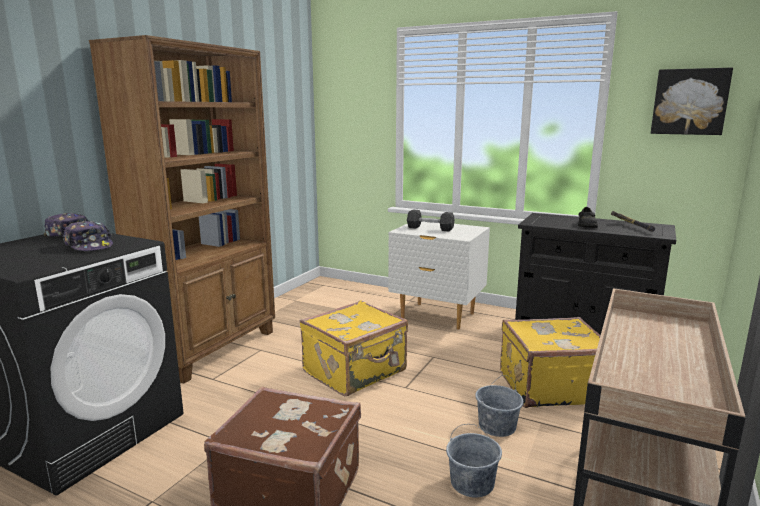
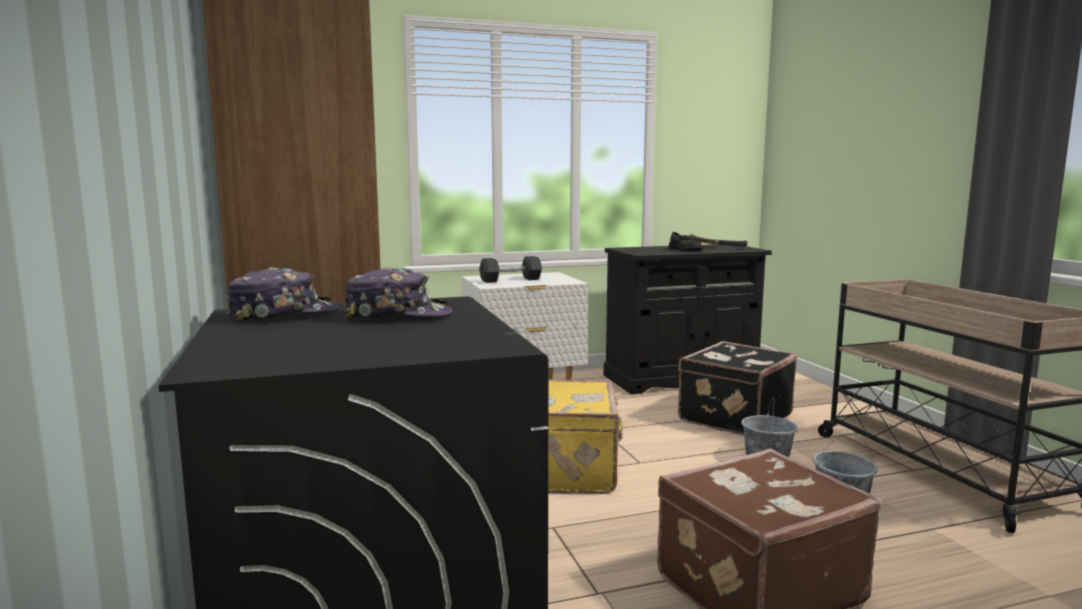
camera: 45 degrees left, 5 degrees down
yellow suitcase [500,317,601,408] -> black suitcase [678,341,797,436]
picture [651,68,733,135] -> none

